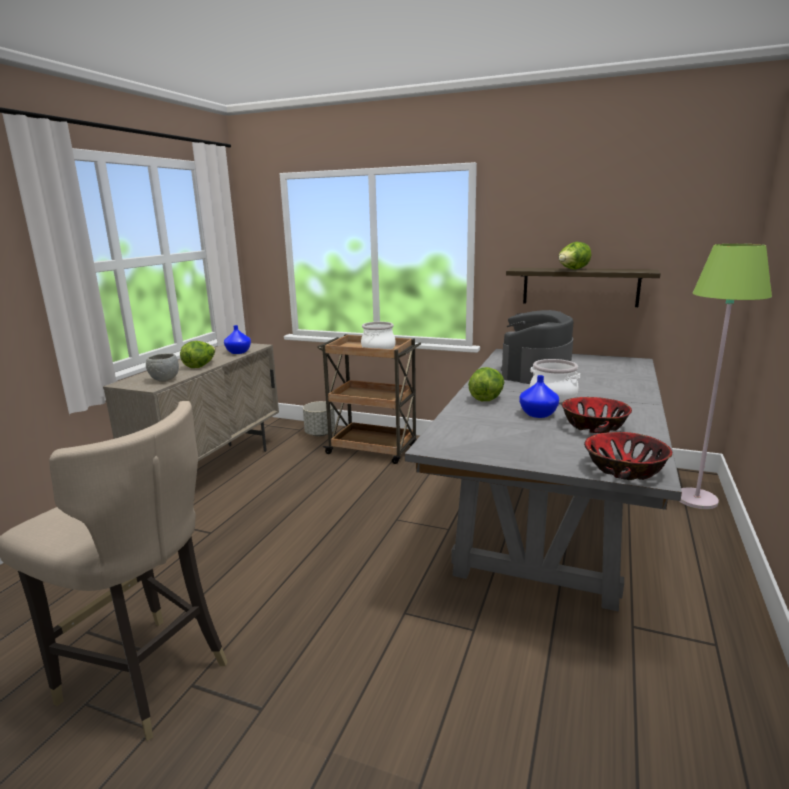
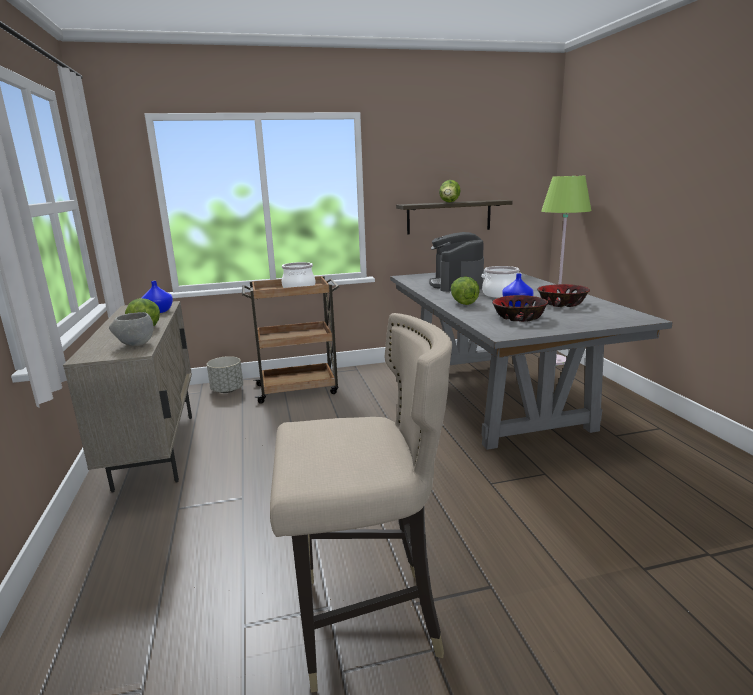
camera: 35 degrees left, 0 degrees up
bowl [584,432,672,480] -> bowl moved to [492,295,548,322]

